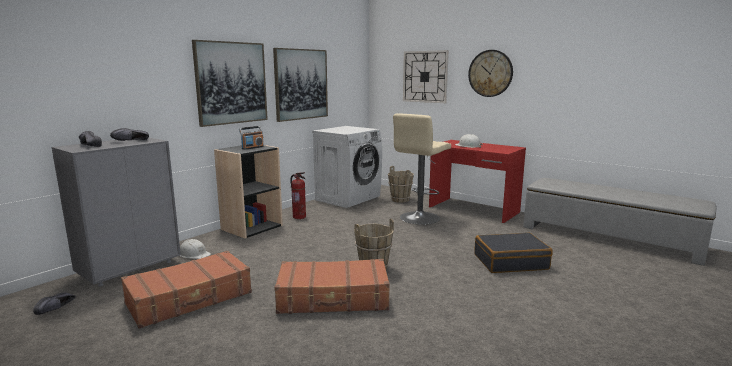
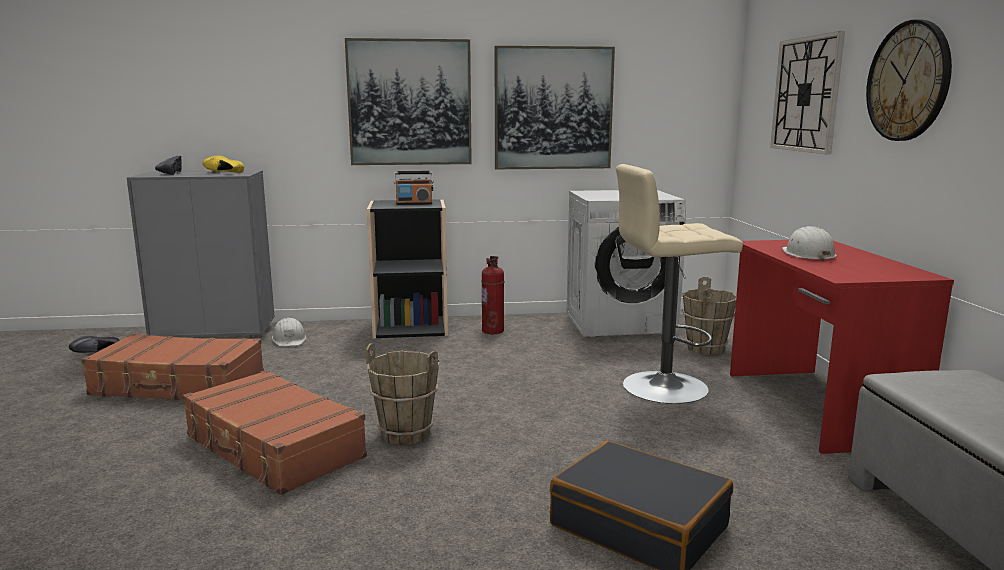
camera: 45 degrees right, 0 degrees up
black shoe [110,128,149,141] -> yellow shoe [203,156,244,173]

